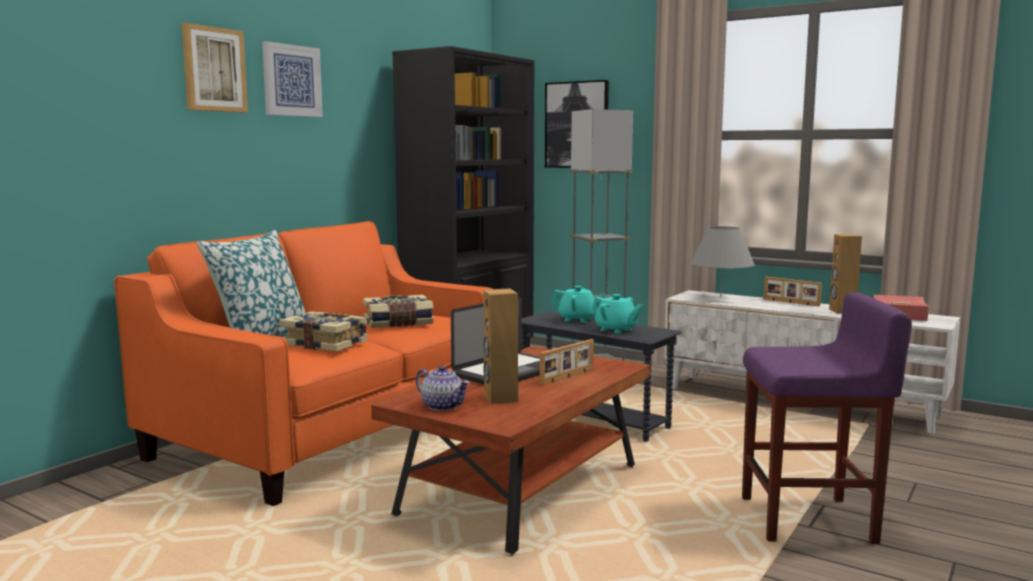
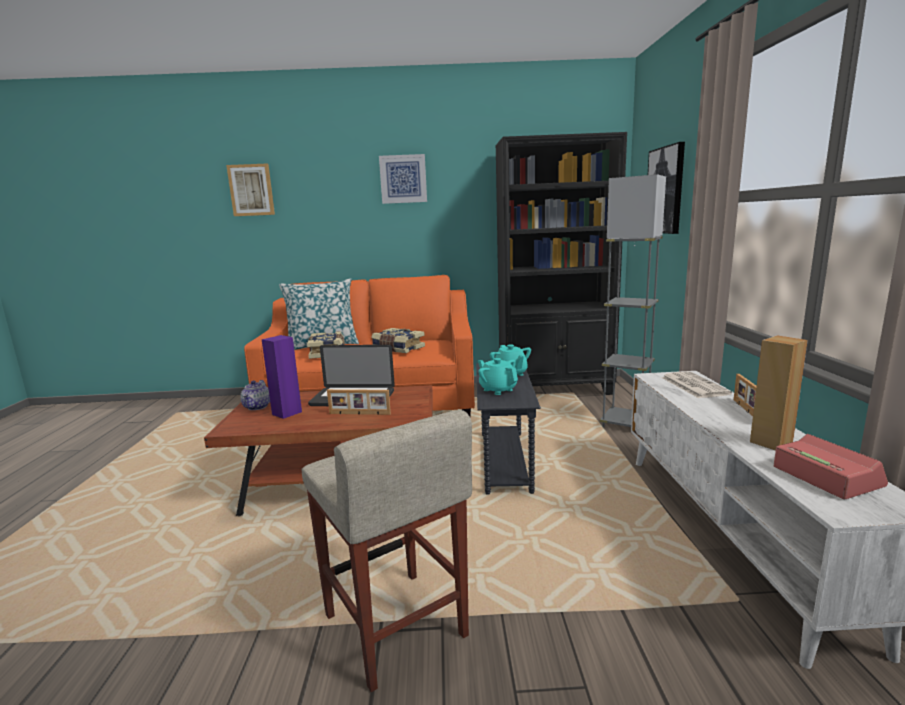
camera: 55 degrees right, 5 degrees up
picture [182,23,248,112] -> picture moved to [226,163,275,216]
brown speaker [483,288,518,404] -> purple speaker [261,335,302,419]
turquoise teapot [592,294,643,334] -> turquoise teapot turned 135 degrees clockwise [478,358,518,395]
grey table lamp [690,226,755,298] -> newspaper [662,371,732,398]
purple stool [742,292,912,544] -> beige stool [302,410,472,692]

